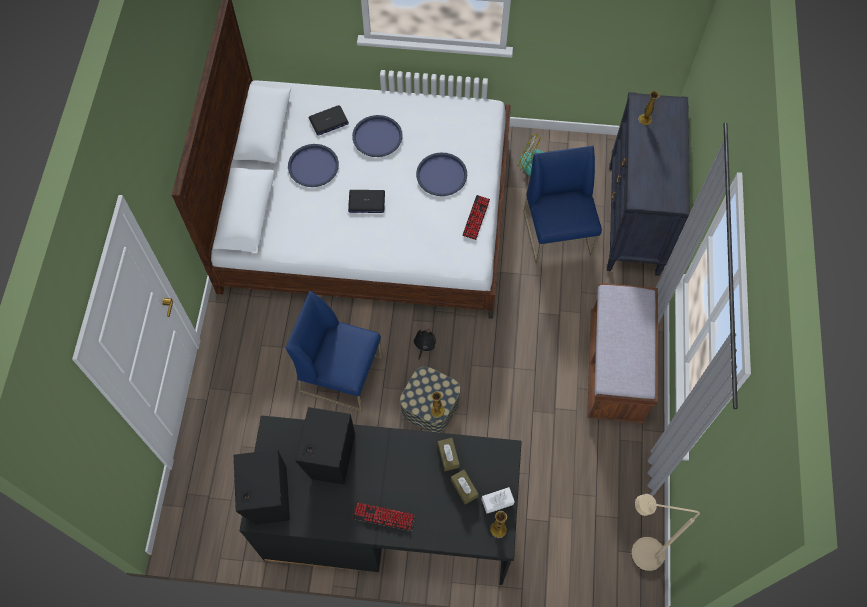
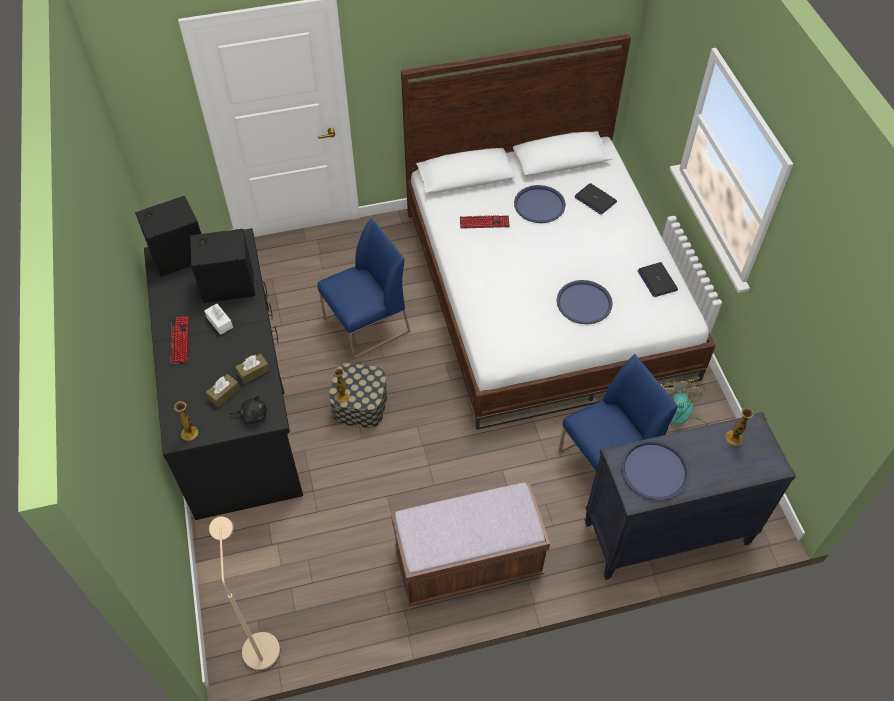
camera: 70 degrees right, 10 degrees down
blue chair [286,291,382,412] -> blue chair turned 60 degrees clockwise [317,218,410,360]
laptop [348,190,385,213] -> laptop moved to [637,262,678,297]
blue tray [352,115,403,157] -> blue tray moved to [621,440,690,501]
black plush toy [414,328,436,359] -> black plush toy moved to [230,396,267,425]
keyboard [462,195,490,240] -> keyboard moved to [460,215,510,229]
white tissue box [481,487,515,514] -> white tissue box moved to [204,304,233,335]

